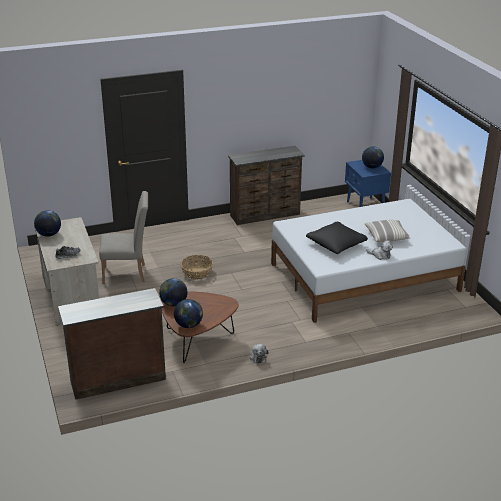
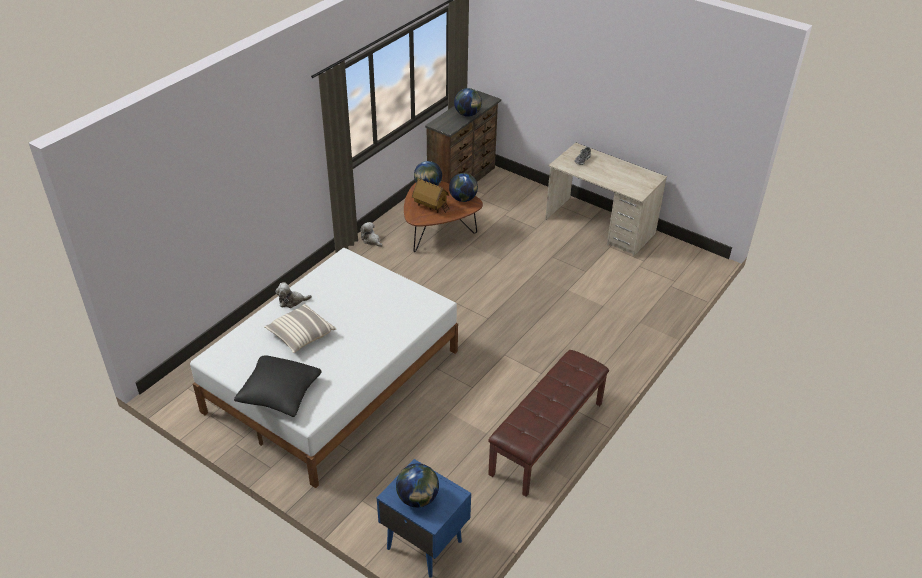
camera: 145 degrees right, 10 degrees up
globe [34,210,61,237] -> globe moved to [454,88,482,117]
beige chair [99,191,148,284] -> none
basket [181,255,213,280] -> none
brown dresser [228,146,305,225] -> brown bench [488,350,609,497]
black pillow [306,222,368,254] -> black pillow moved to [234,355,322,417]
none -> toy house [412,179,450,213]

